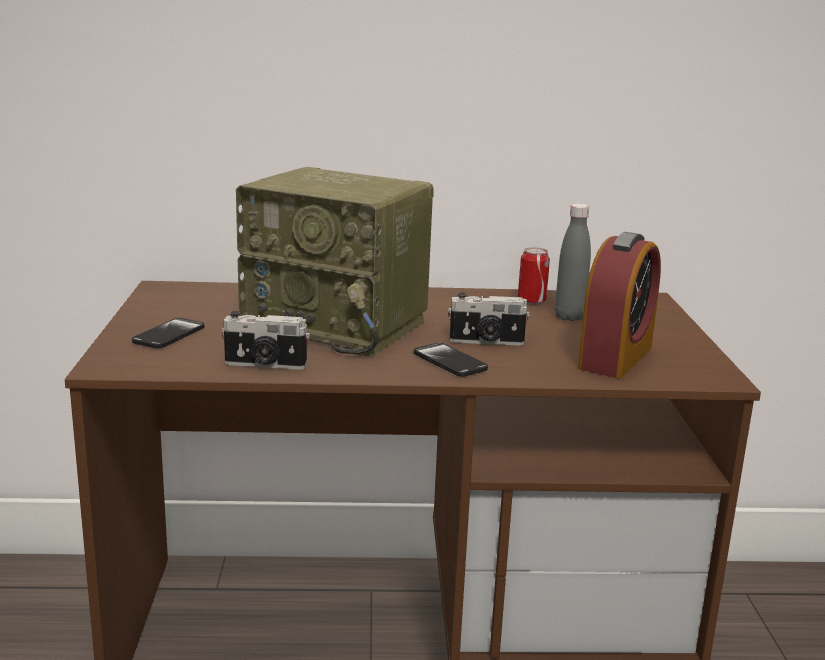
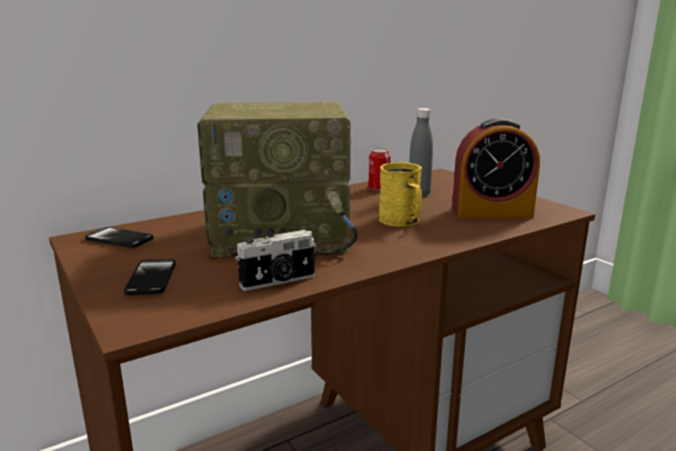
camera: 30 degrees left, 0 degrees up
phone [414,343,488,377] -> phone moved to [85,227,153,248]
camera [448,293,530,346] -> yellow mug [379,162,422,227]
alarm clock [578,232,661,378] -> alarm clock turned 90 degrees clockwise [452,118,540,218]

